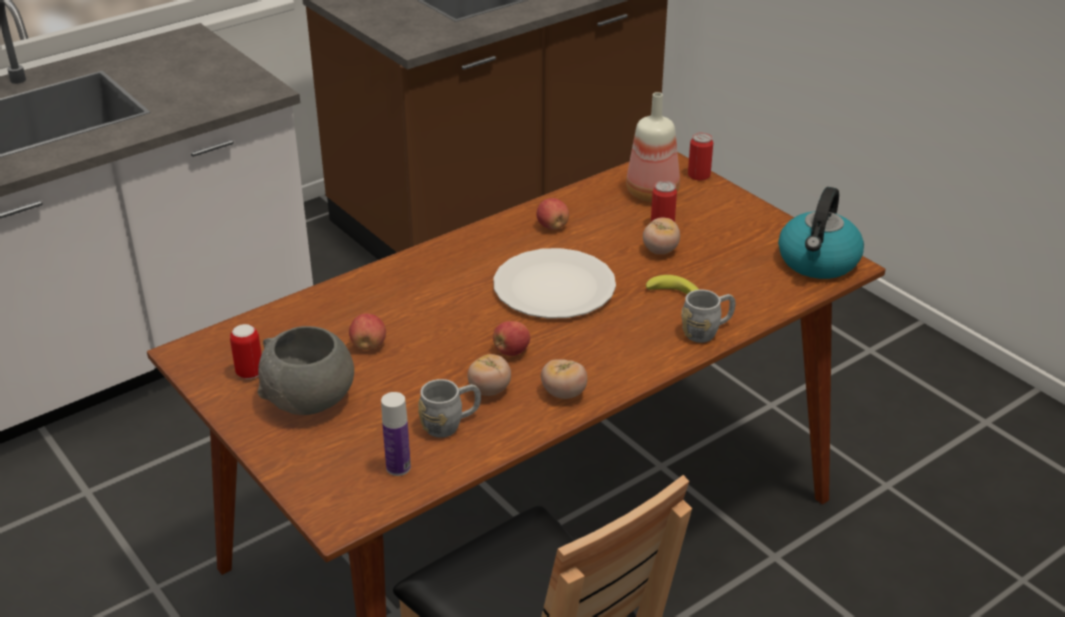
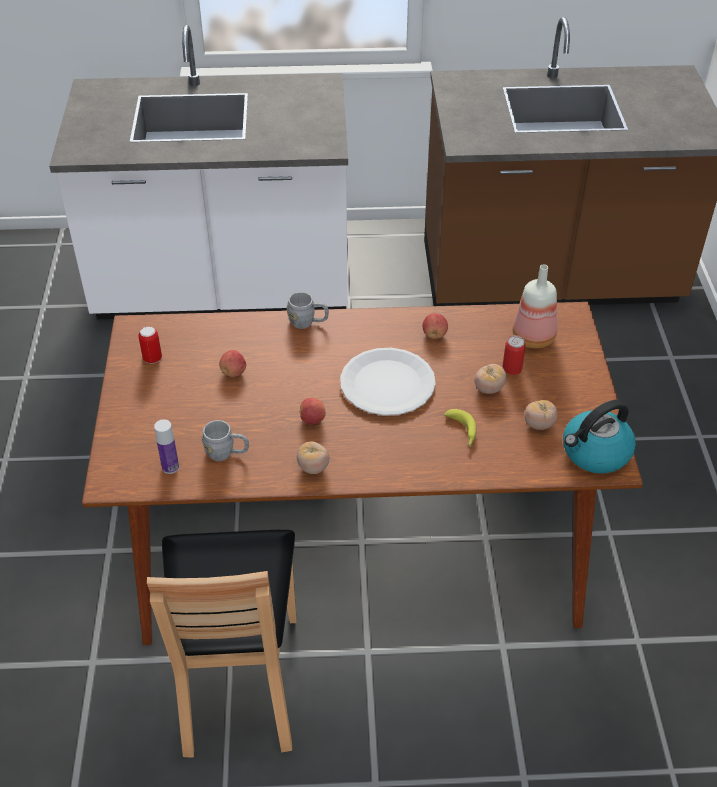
camera: 35 degrees right, 10 degrees up
grey bowl [258,326,354,415] -> none
tomato [468,354,511,396] -> tomato moved to [524,400,558,430]
grey mug [681,289,736,343] -> grey mug moved to [287,292,329,329]
can [688,133,713,180] -> none

